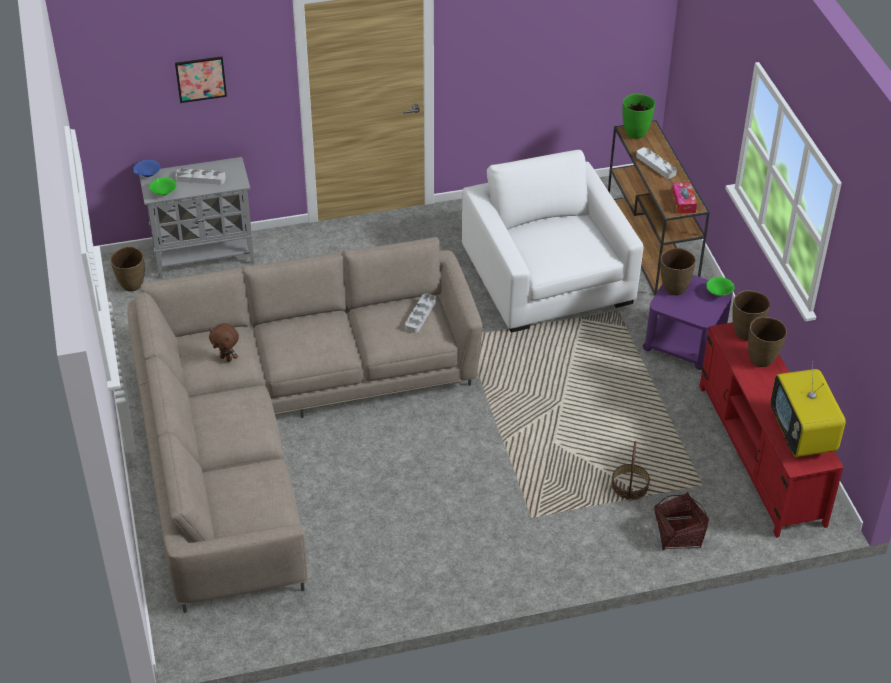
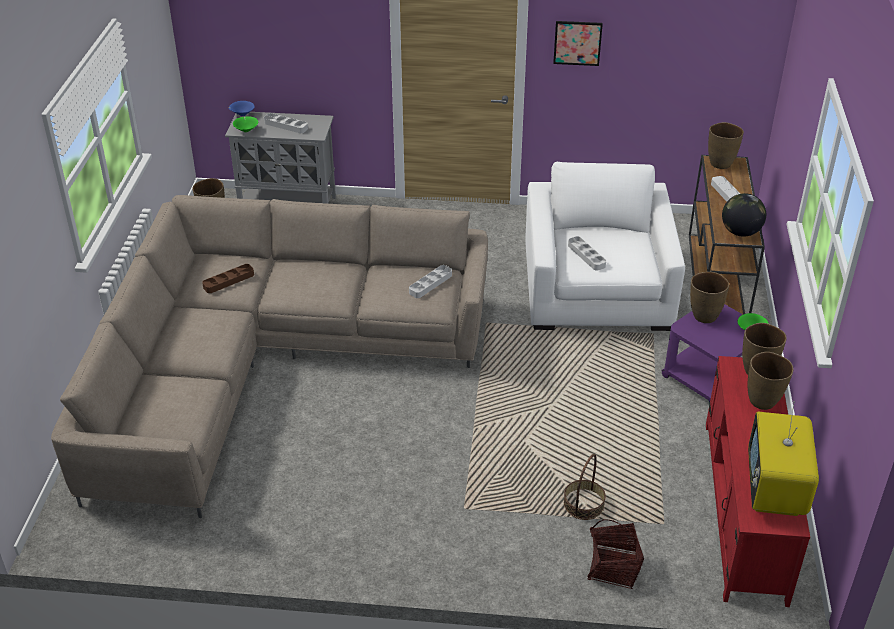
camera: 20 degrees right, 5 degrees down
picture [175,56,227,103] -> picture moved to [553,21,603,66]
brown plush toy [209,323,239,362] -> brown tray [202,264,254,293]
green vase [622,93,655,139] -> brown vase [708,122,744,169]
tissue box [672,182,697,214] -> globe [722,193,766,237]
none -> grey tray [568,236,606,270]

